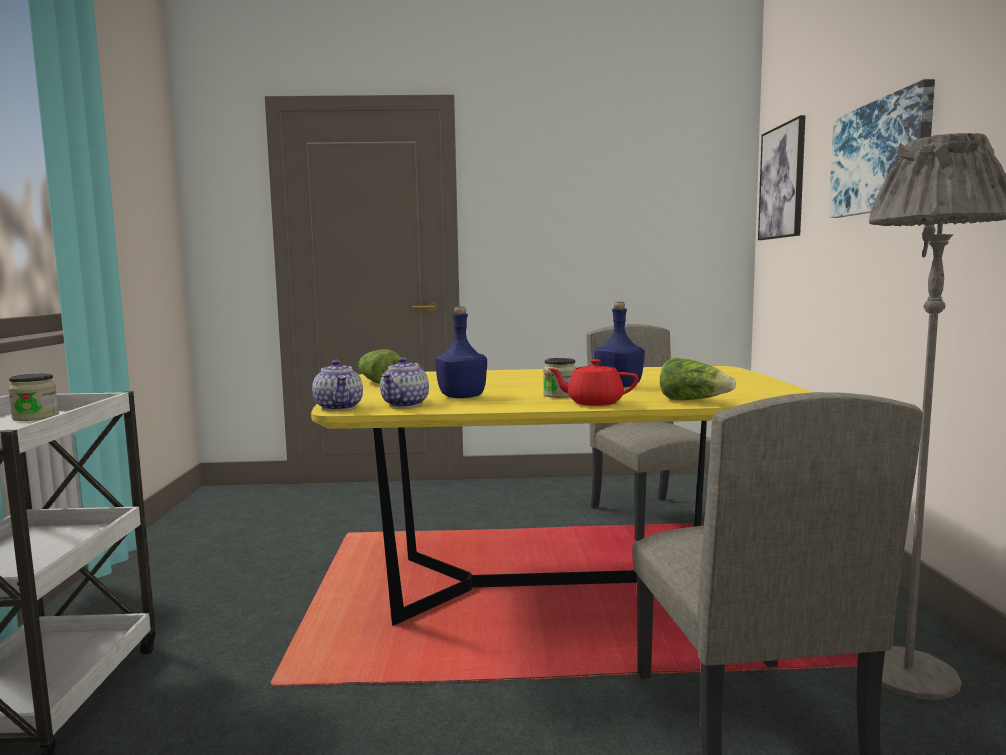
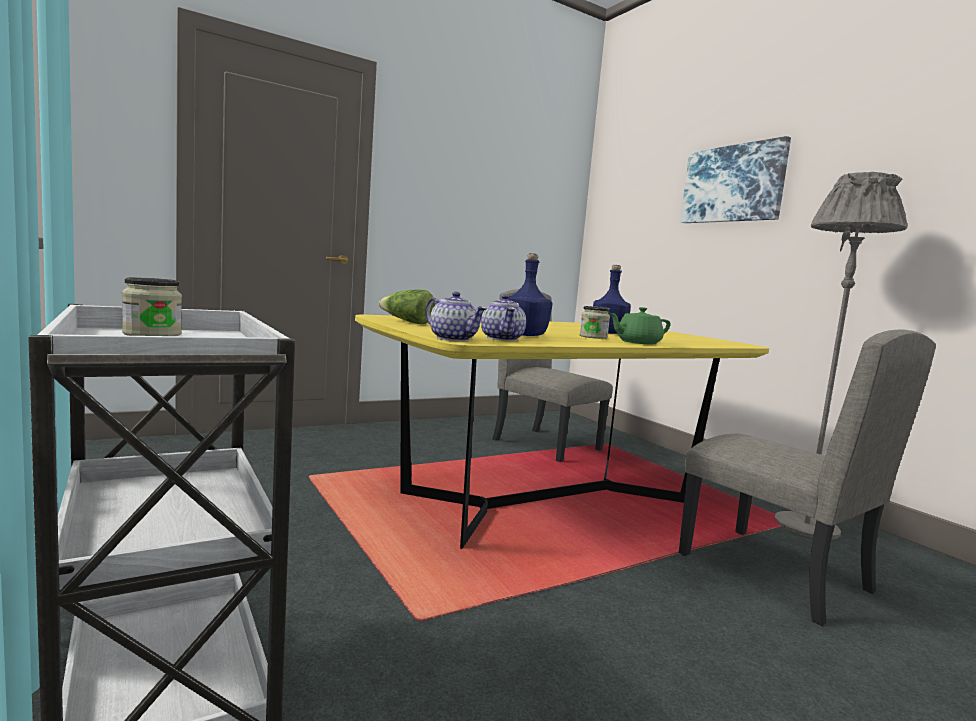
camera: 30 degrees left, 0 degrees up
red teapot [548,359,638,406] -> green teapot [609,307,671,345]
lettuce [660,358,736,400] -> none
picture [758,115,805,240] -> none

